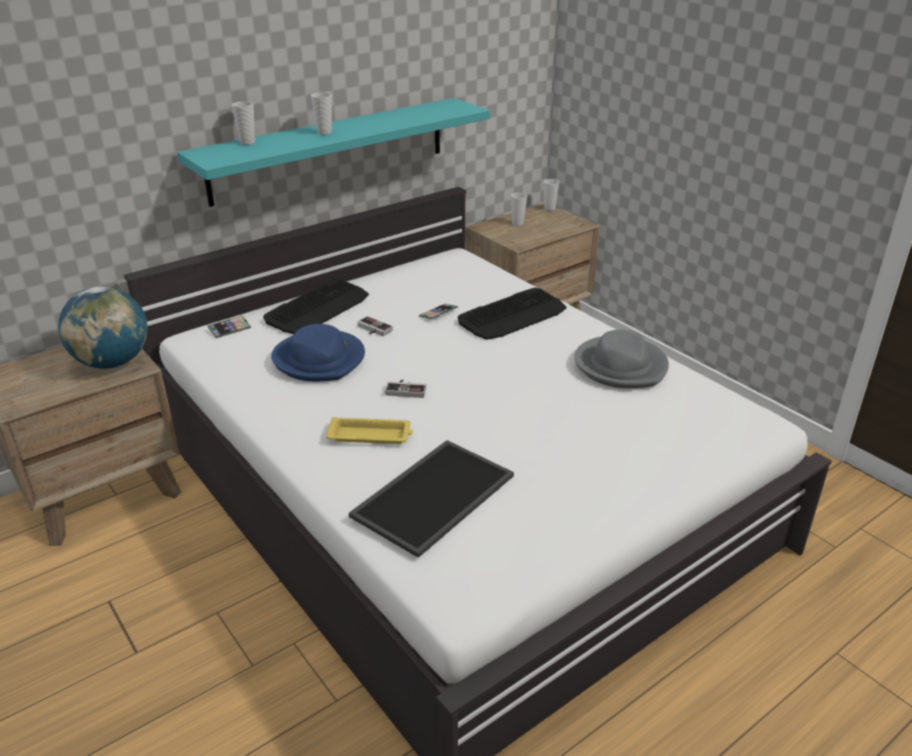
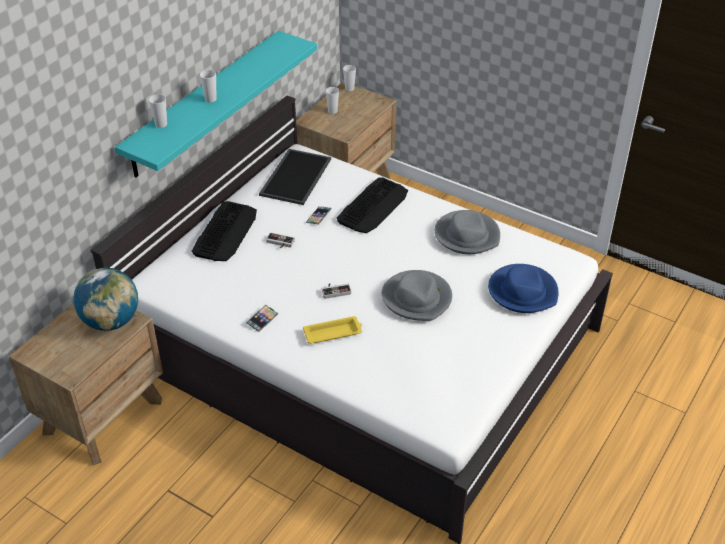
camera: 20 degrees left, 10 degrees up
phone [208,315,251,338] -> phone moved to [246,305,278,332]
blue hat [271,324,365,381] -> blue hat moved to [488,264,558,313]
tray [349,440,514,558] -> tray moved to [259,149,331,205]
none -> grey hat [382,270,452,321]

